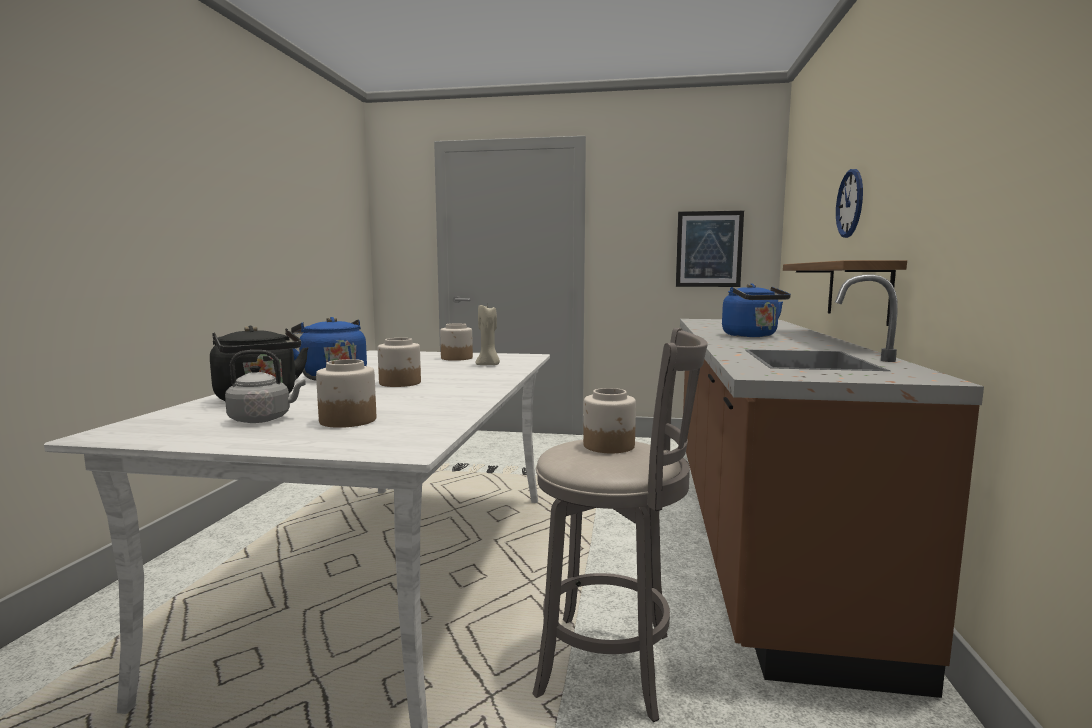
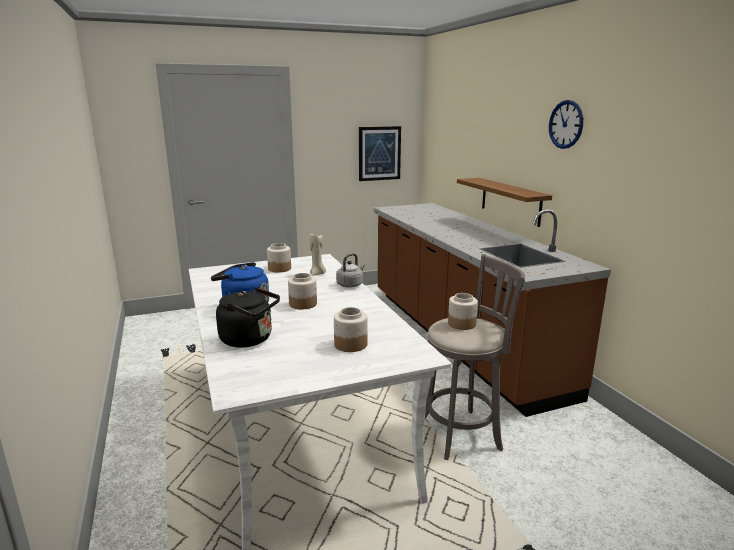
camera: 30 degrees left, 10 degrees up
grey kettle [225,350,306,423] -> grey kettle moved to [336,253,365,288]
blue kettle [722,283,791,337] -> none
wall clock [836,169,863,238] -> wall clock moved to [549,100,583,149]

